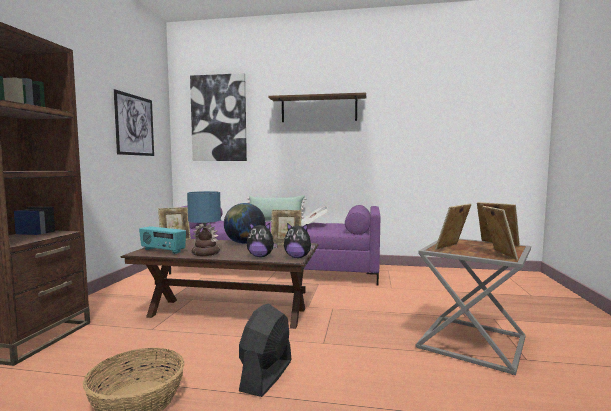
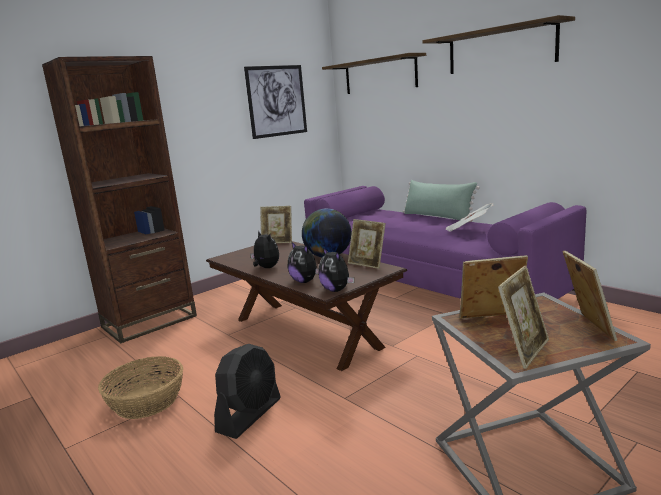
camera: 40 degrees right, 10 degrees up
radio [139,226,186,254] -> none
table lamp [187,191,221,256] -> plush toy [250,231,279,268]
picture [190,73,247,161] -> shelf [322,53,426,94]
black fan [239,304,291,397] -> black fan turned 150 degrees clockwise [214,344,281,439]

